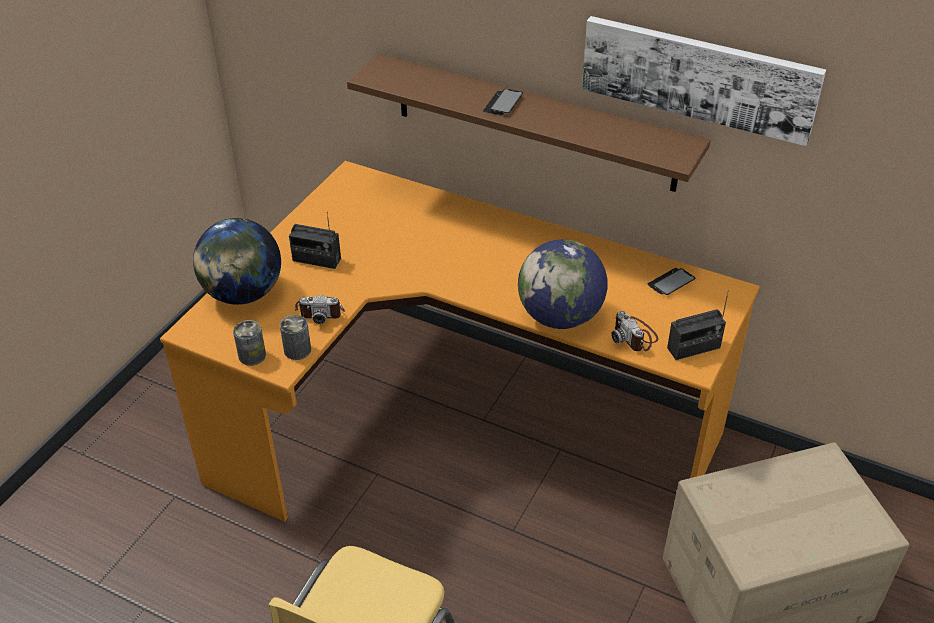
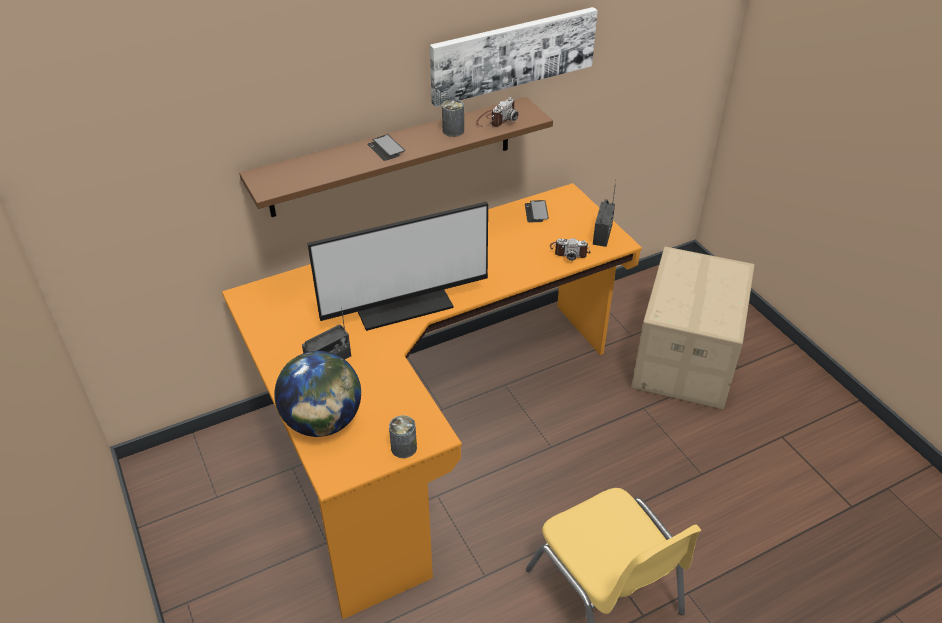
camera: 55 degrees left, 0 degrees up
can [280,315,311,360] -> can moved to [442,99,464,137]
camera [295,295,345,324] -> camera moved to [476,97,519,127]
globe [518,239,607,329] -> none
none -> monitor [307,202,488,331]

